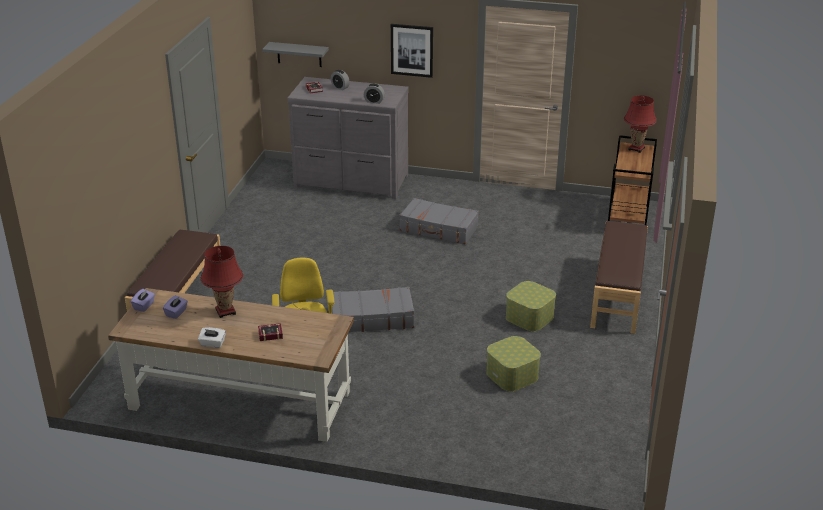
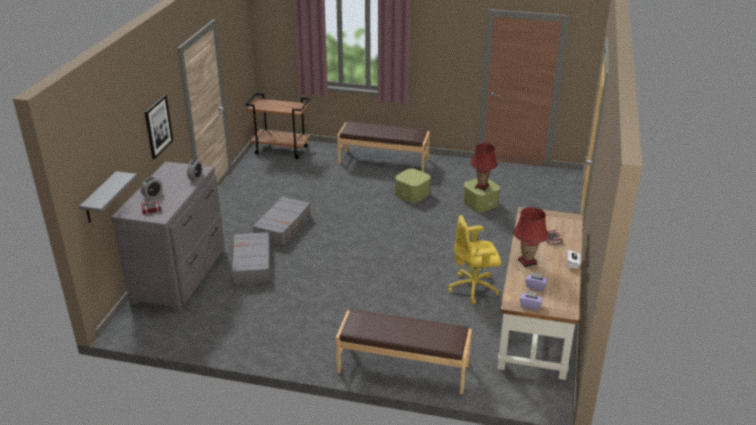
camera: 90 degrees left, 0 degrees up
grey suitcase [332,287,414,332] -> grey suitcase moved to [230,232,271,285]
red table lamp [624,95,657,153] -> red table lamp moved to [470,143,498,191]

